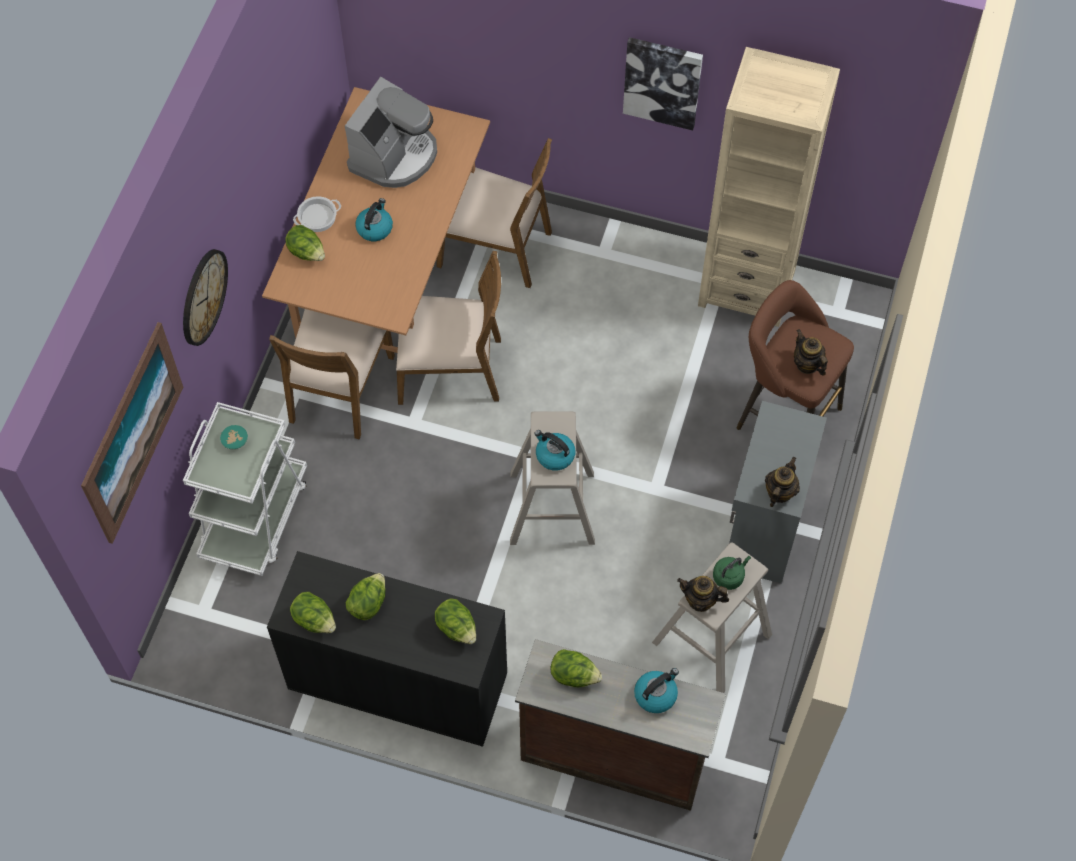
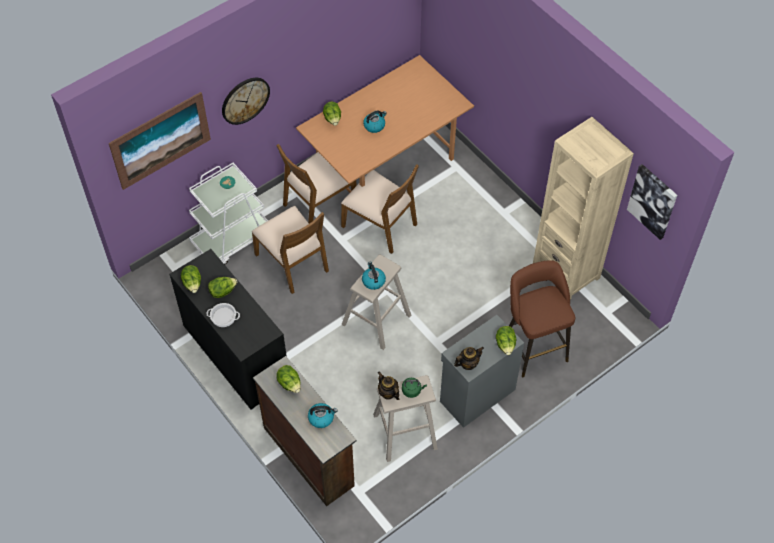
camera: 35 degrees right, 5 degrees down
cooking pot [293,196,341,232] -> cooking pot moved to [207,303,240,327]
coffee machine [345,77,437,188] -> none
lettuce [435,599,476,644] -> lettuce moved to [496,326,517,355]
brown chair [436,138,552,288] -> brown chair moved to [252,206,329,294]
picture [623,37,703,130] -> picture moved to [627,164,677,240]
teapot [794,329,828,376] -> none

